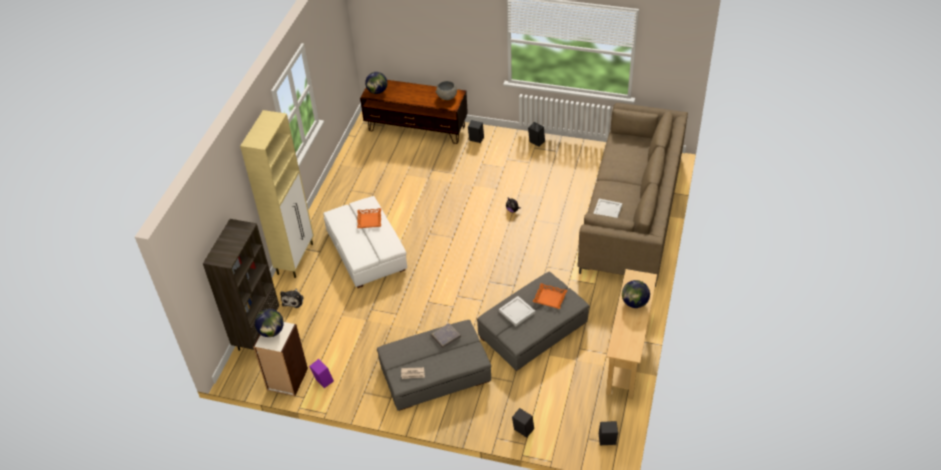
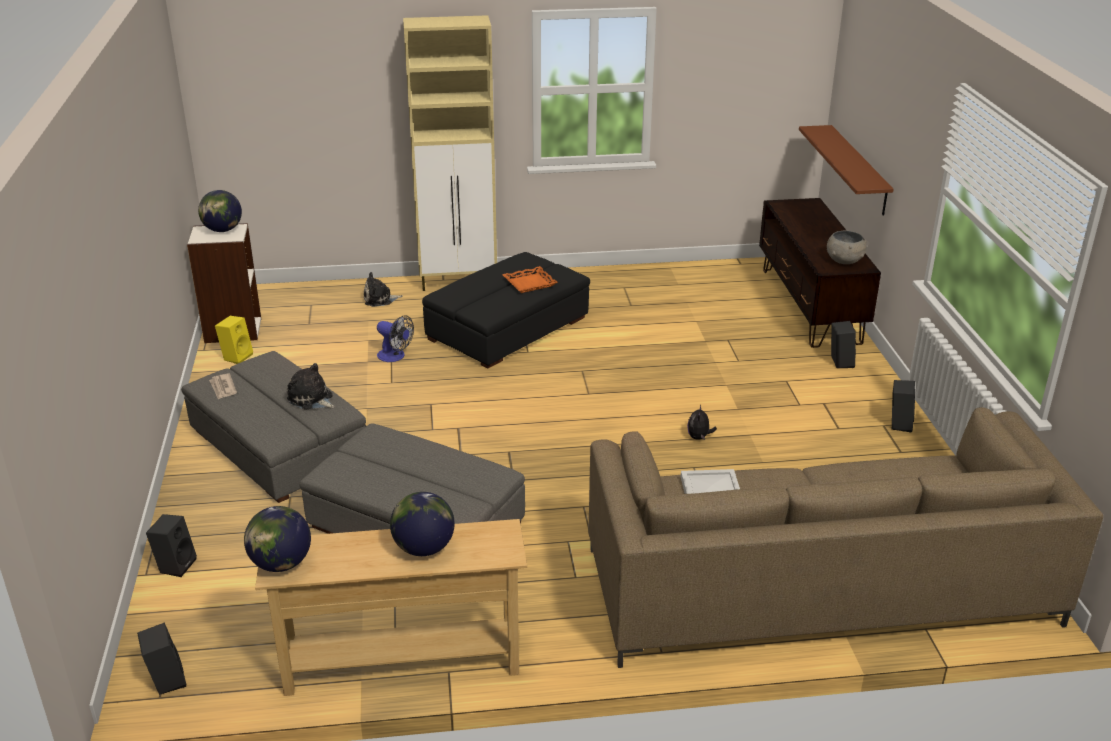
camera: 65 degrees right, 15 degrees down
brown bookcase [203,219,279,351] -> none
purple speaker [309,359,334,388] -> yellow speaker [215,316,253,364]
white ottoman [323,196,407,288] -> black ottoman [422,252,590,369]
globe [365,72,388,94] -> globe moved to [244,506,311,572]
grey book [431,323,461,348] -> plush toy [287,363,335,410]
white tray [499,296,535,326] -> none
orange tray [533,283,567,309] -> none
none -> fan [377,315,414,362]
none -> brown shelf [799,125,894,215]

